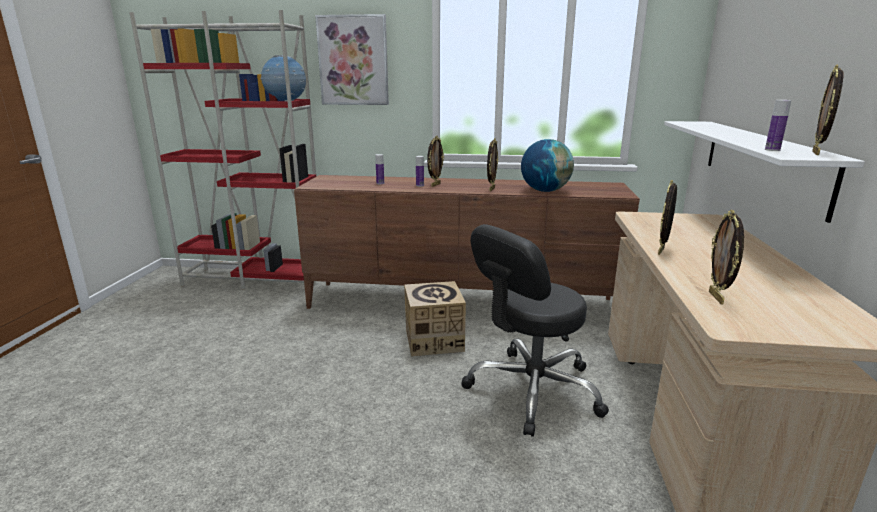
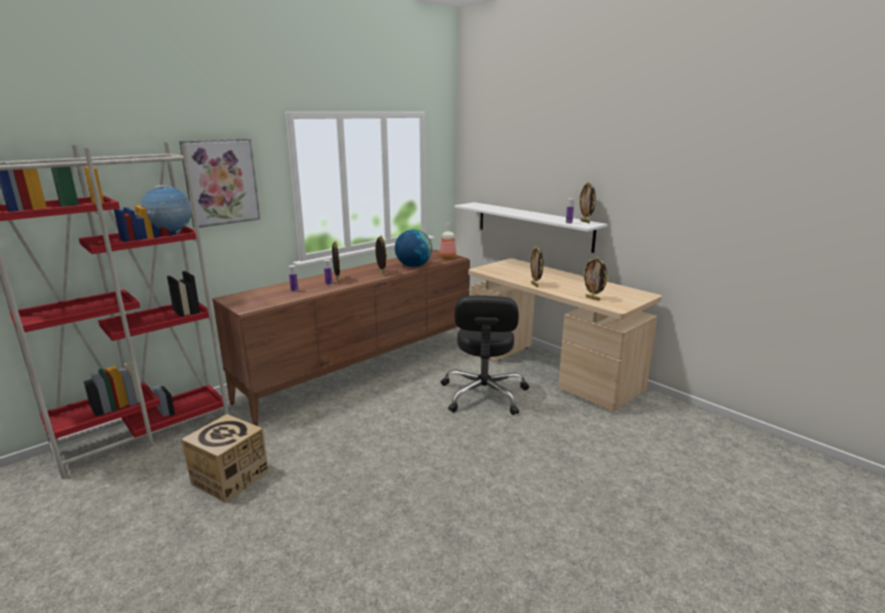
camera: 50 degrees left, 0 degrees up
cardboard box [404,281,466,356] -> cardboard box moved to [181,414,269,503]
none -> bottle [440,223,456,259]

